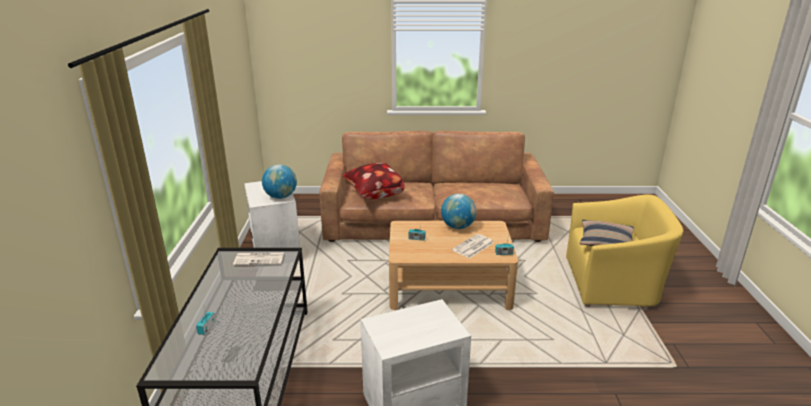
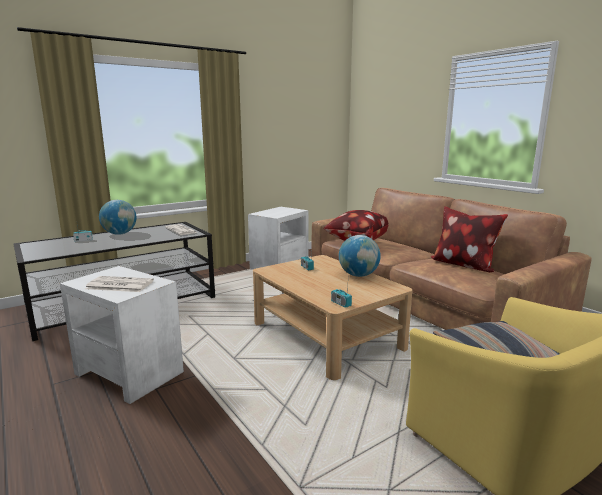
camera: 55 degrees right, 10 degrees down
globe [262,164,297,199] -> globe moved to [99,200,137,235]
newspaper [452,234,494,258] -> newspaper moved to [85,276,154,292]
none -> pillow [430,206,508,272]

